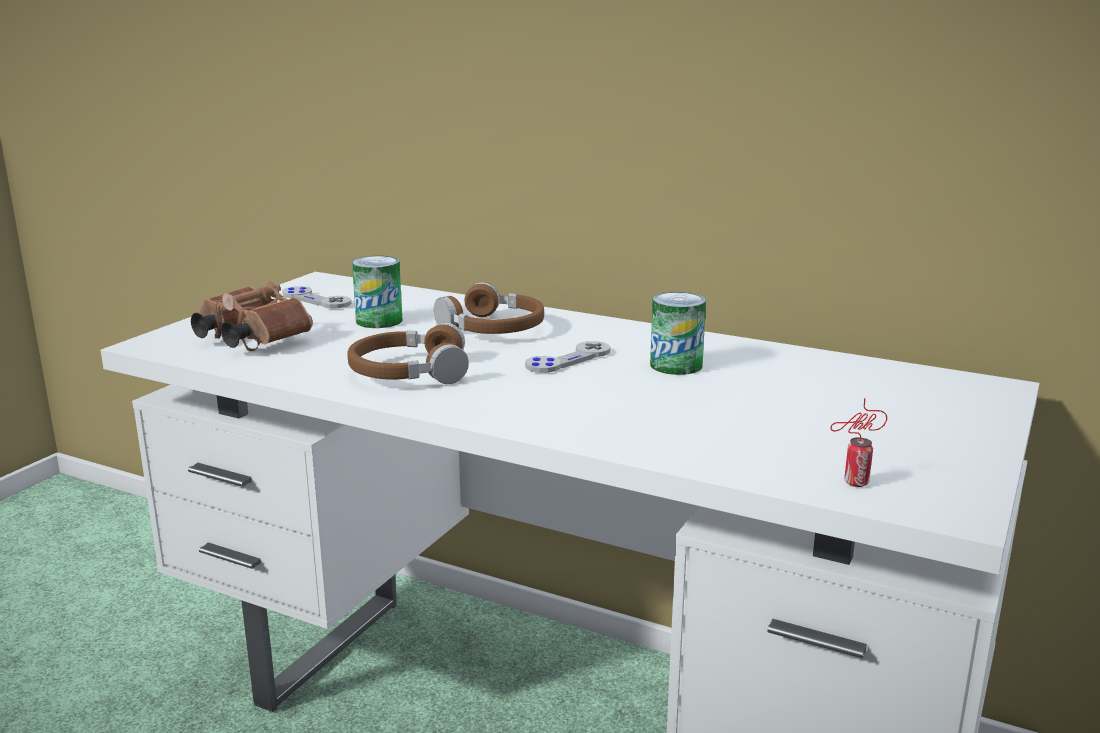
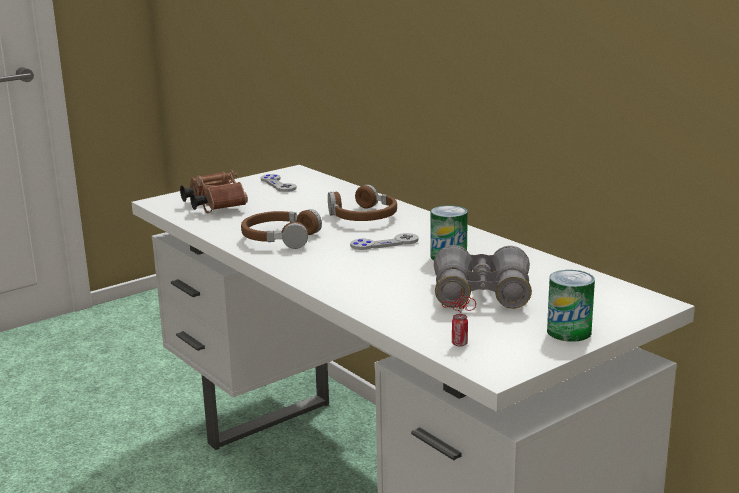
camera: 25 degrees right, 0 degrees up
can [352,256,402,328] -> can moved to [547,270,595,342]
none -> grey binoculars [434,245,532,309]

